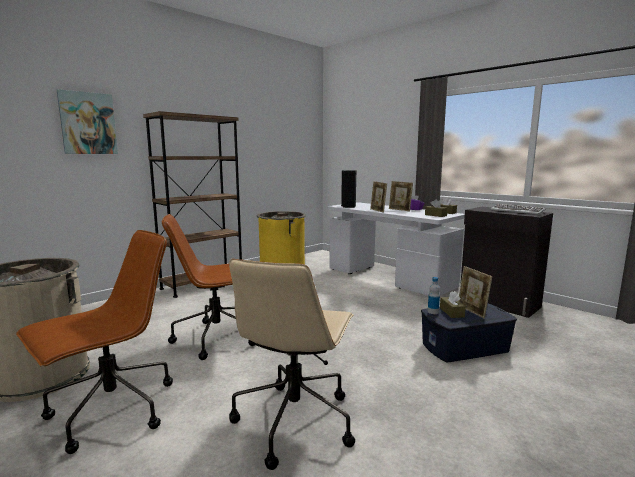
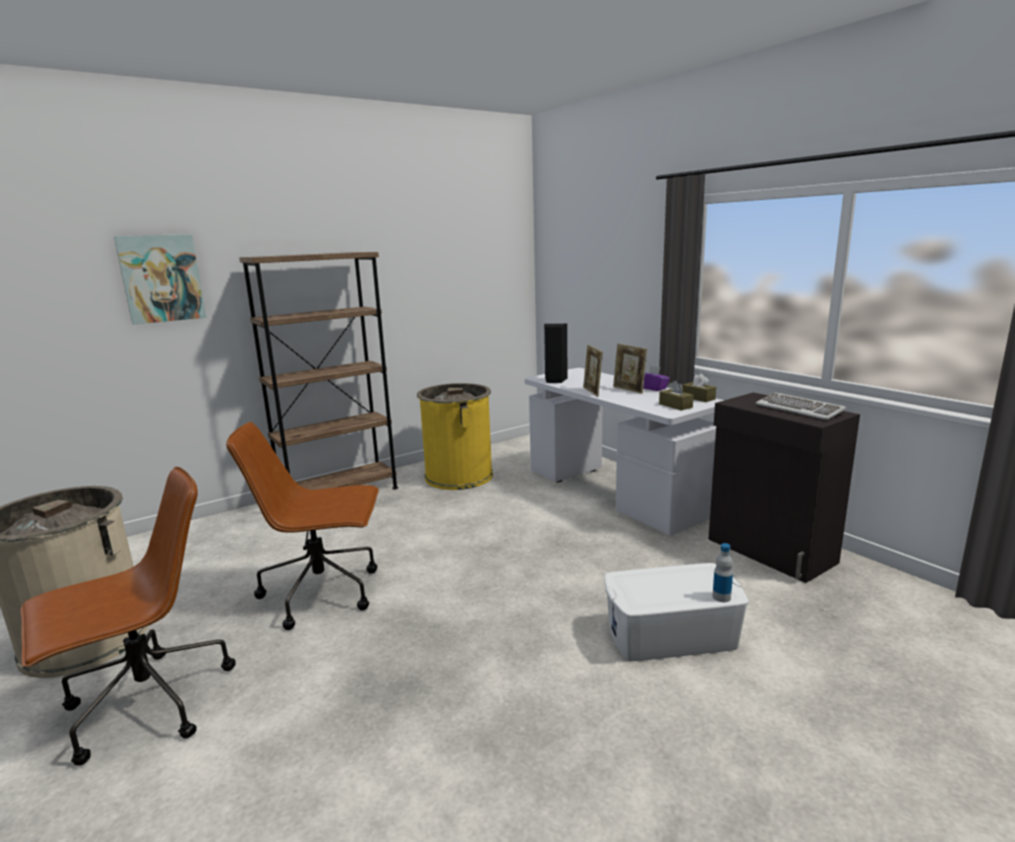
camera: 10 degrees right, 5 degrees up
beige office chair [229,259,355,470] -> none
blue storage box [421,303,517,362] -> white storage box [604,563,749,661]
bottle [428,277,440,314] -> bottle moved to [712,543,733,602]
brown tissue box [440,291,466,318] -> none
picture frame [459,266,492,318] -> none

